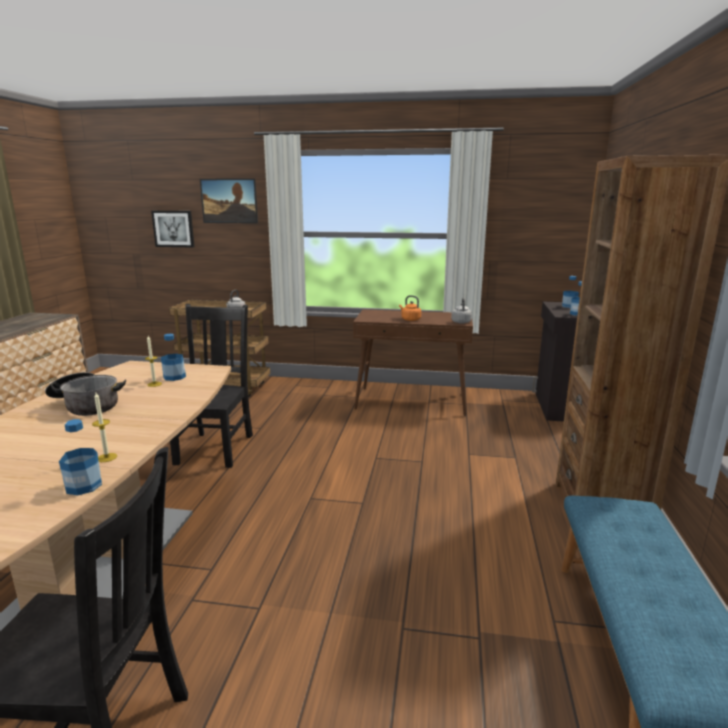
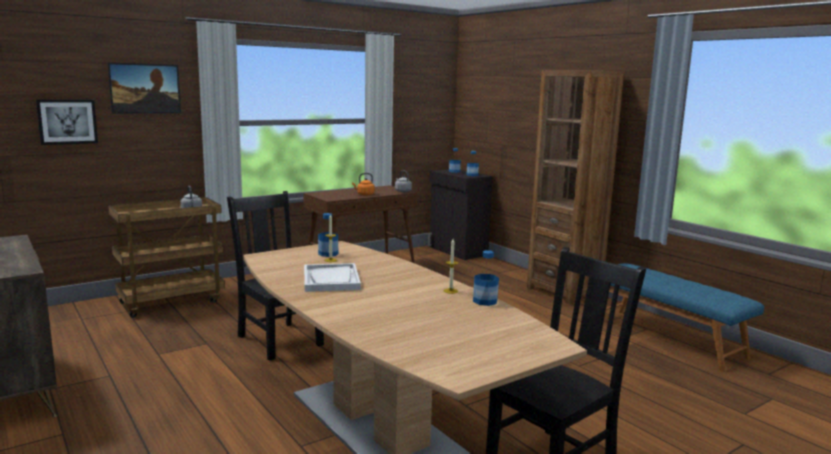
camera: 45 degrees left, 5 degrees down
cooking pot [45,372,126,416] -> white tray [304,263,361,292]

